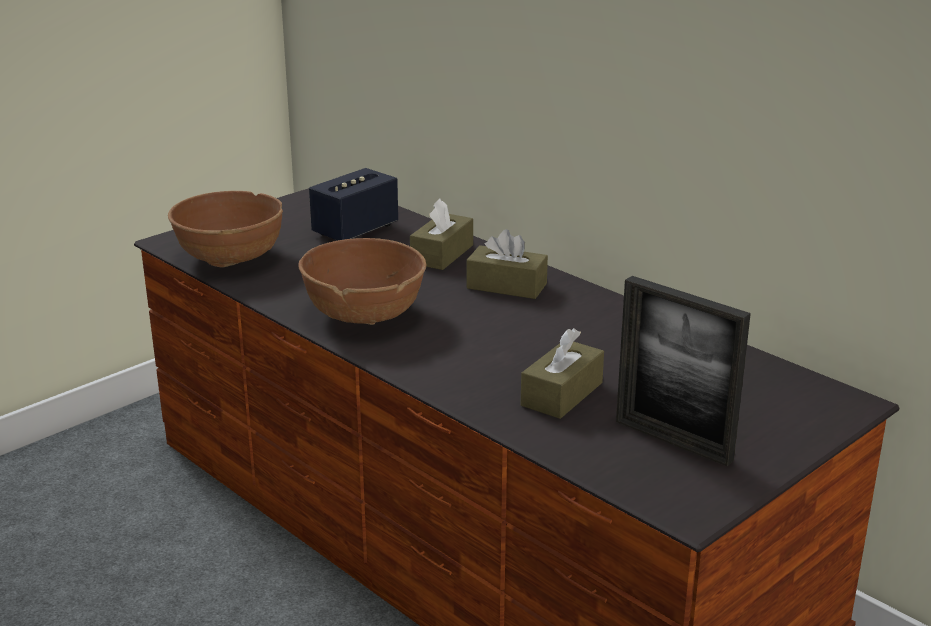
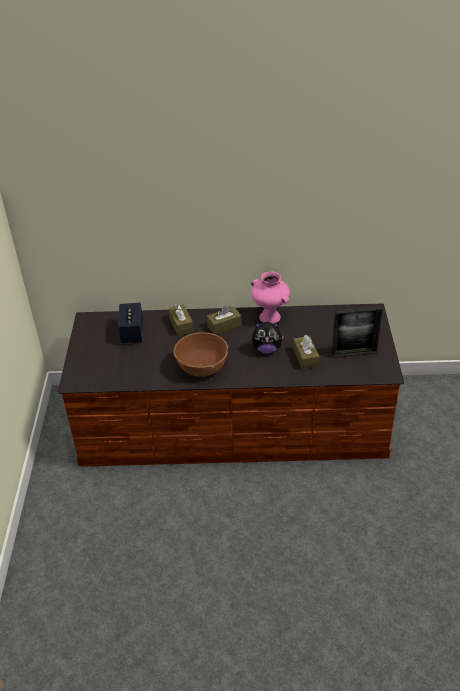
camera: 45 degrees left, 15 degrees up
brown bowl [168,191,283,268] -> none
none -> pink vase [251,271,290,324]
none -> plush toy [252,322,284,354]

